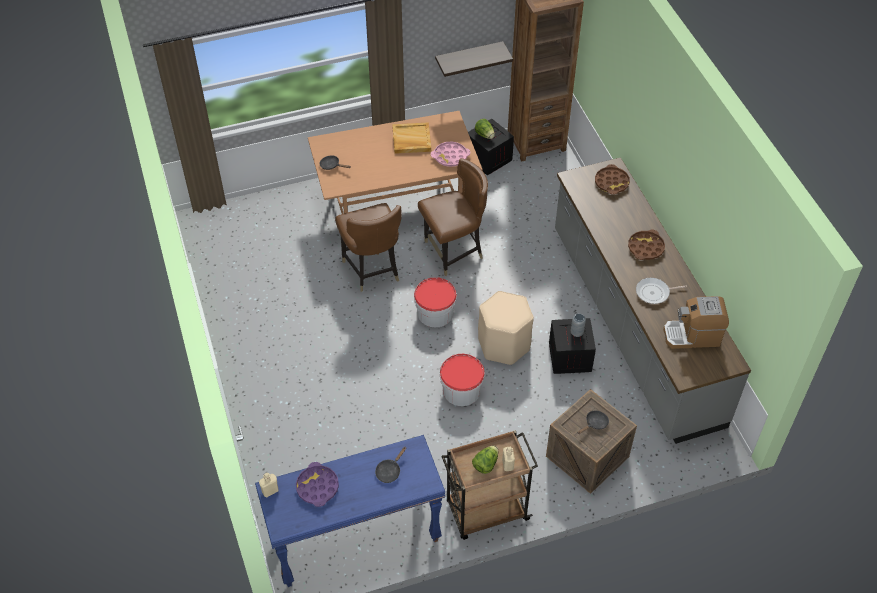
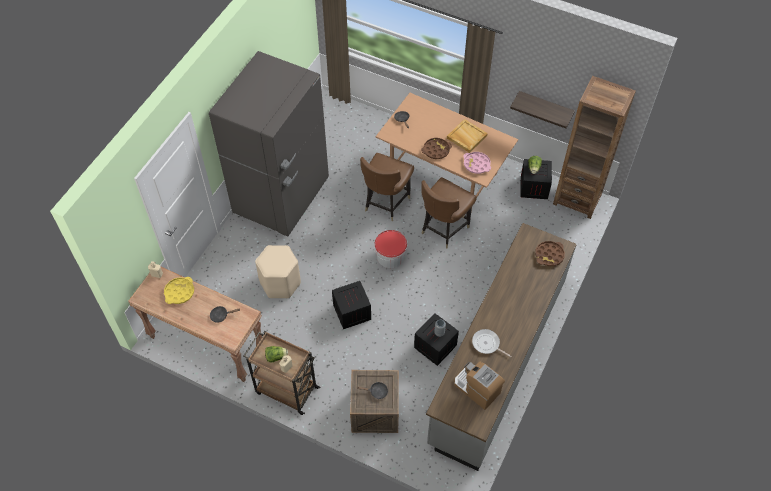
camera: 45 degrees right, 5 degrees up
blue console table [255,435,445,587] -> brown console table [128,266,262,382]
purple tray [296,462,339,507] -> yellow tray [164,277,194,304]
brown chair [418,158,488,276] -> brown chair turned 105 degrees clockwise [421,177,477,249]
bucket [440,354,485,406] -> crate [332,281,371,329]
beige stool [478,291,534,365] -> beige stool moved to [255,245,301,298]
brown tray [628,230,665,260] -> brown tray moved to [421,138,452,159]
none -> grey fridge [209,51,329,237]

